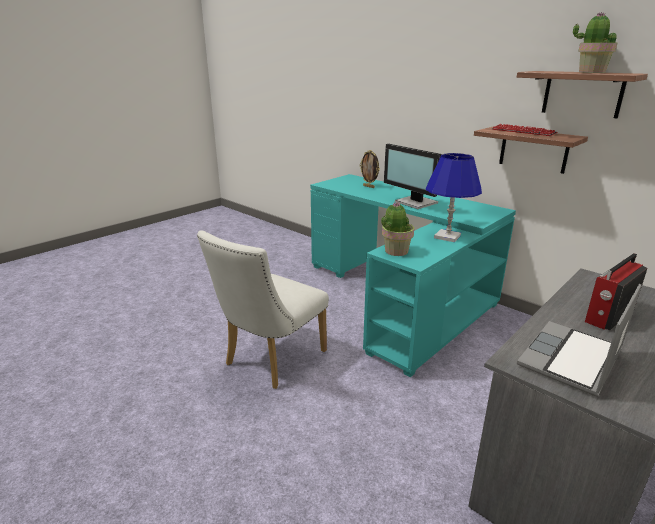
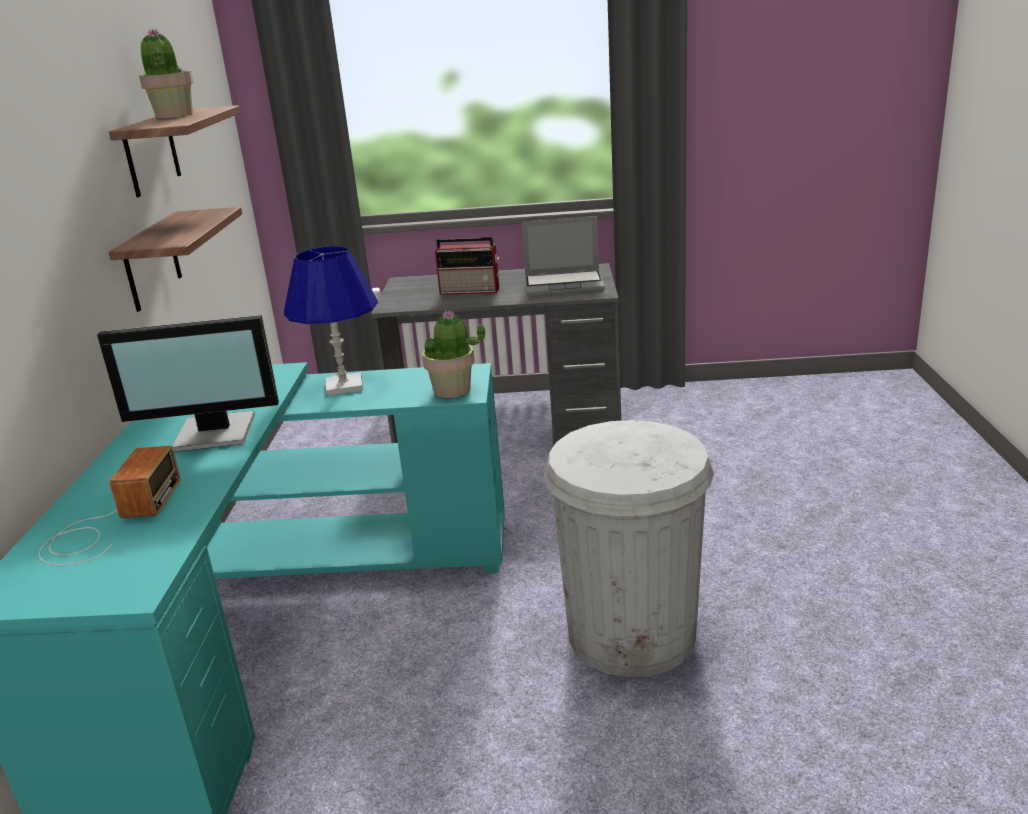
camera: 130 degrees left, 0 degrees up
white chair [197,230,329,389] -> white trash can [544,420,714,677]
picture frame [360,150,379,188] -> radio [39,446,180,565]
monitor [384,144,441,209] -> monitor turned 75 degrees clockwise [97,315,279,452]
keyboard [492,124,557,136] -> none

